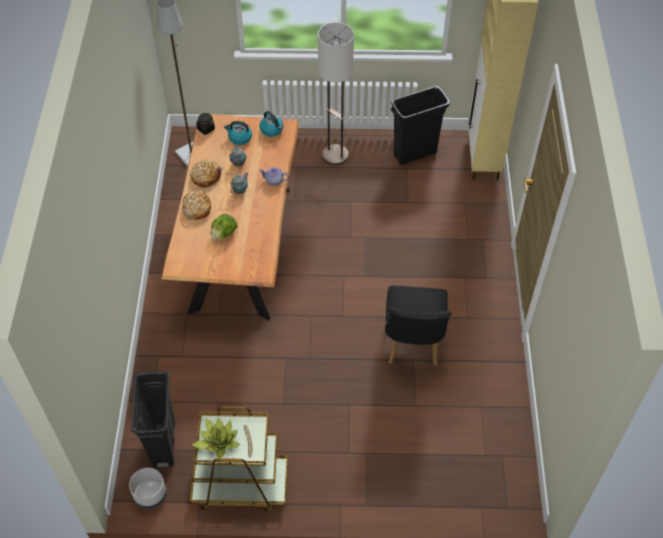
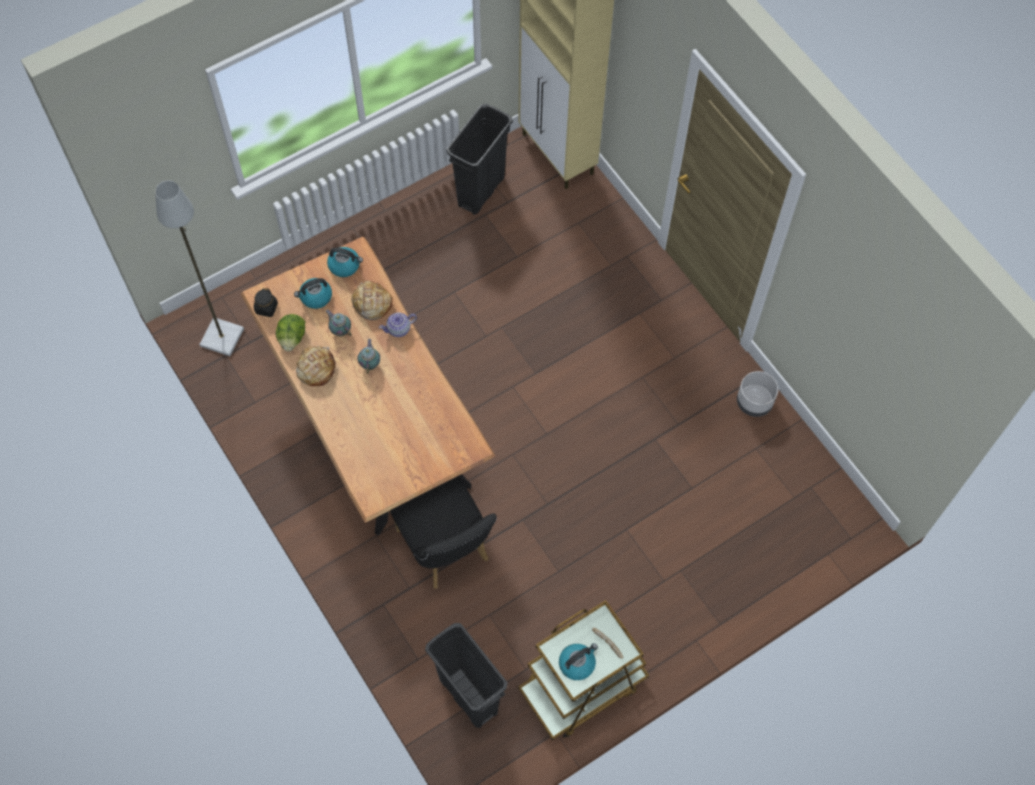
camera: 35 degrees left, 10 degrees up
grey planter [129,468,167,509] -> grey planter moved to [737,371,778,417]
bread [182,190,211,220] -> bread moved to [351,281,393,320]
potted plant [192,418,240,458] -> kettle [559,643,598,680]
lettuce [211,214,238,240] -> lettuce moved to [276,314,305,351]
floor lamp [318,22,354,165] -> none
black chair [385,286,451,366] -> black chair moved to [390,476,497,589]

